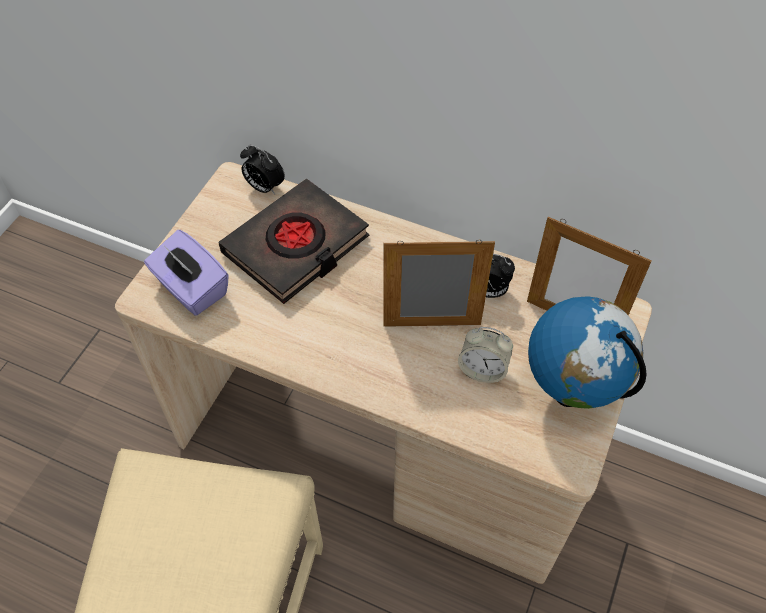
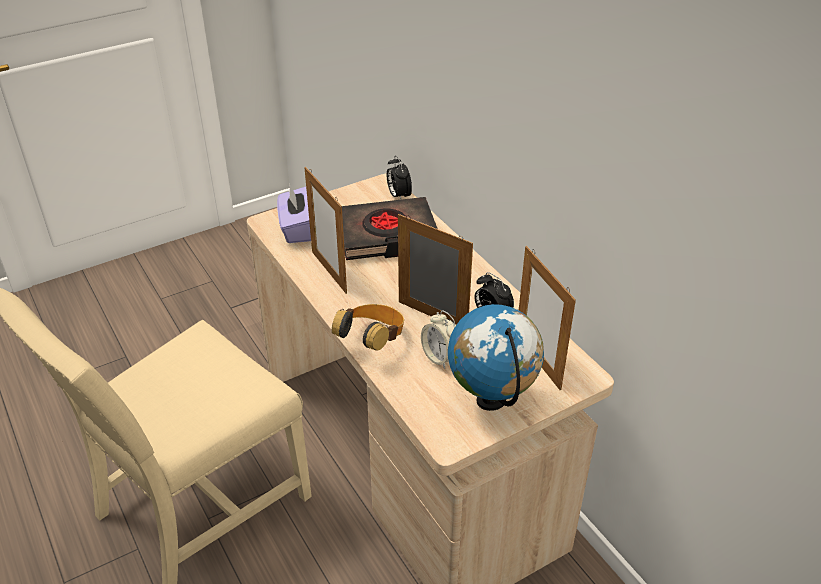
camera: 35 degrees right, 15 degrees down
none -> picture frame [304,167,347,294]
none -> headphones [332,304,404,351]

